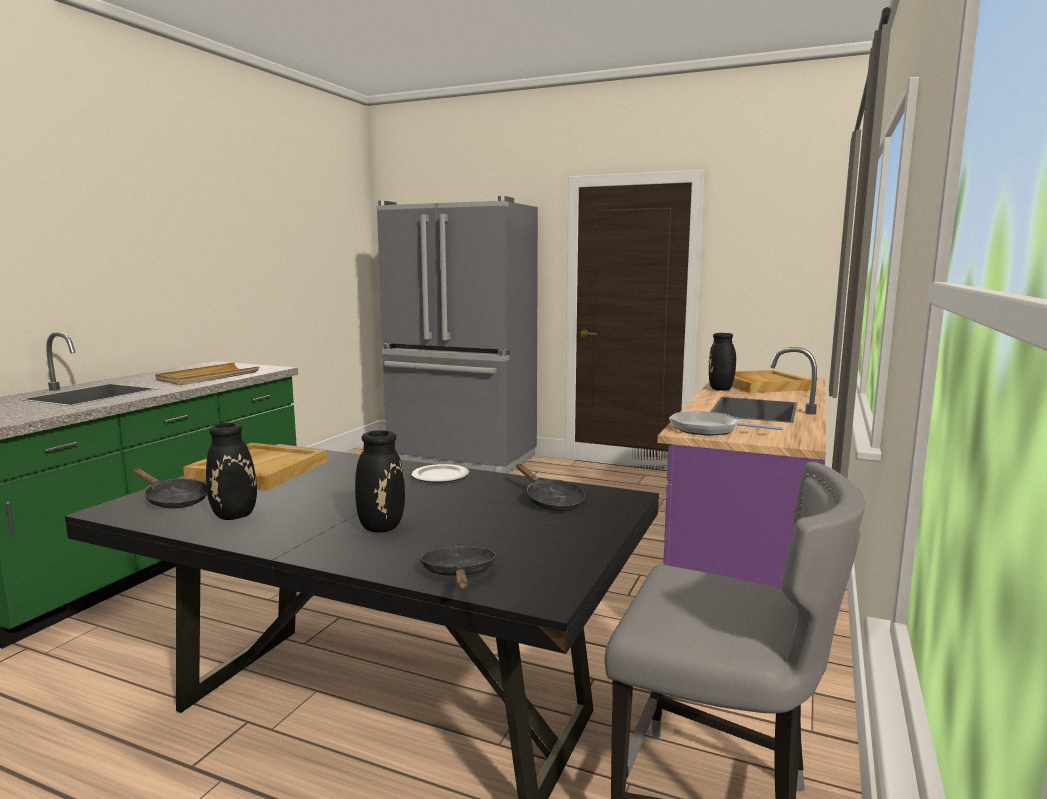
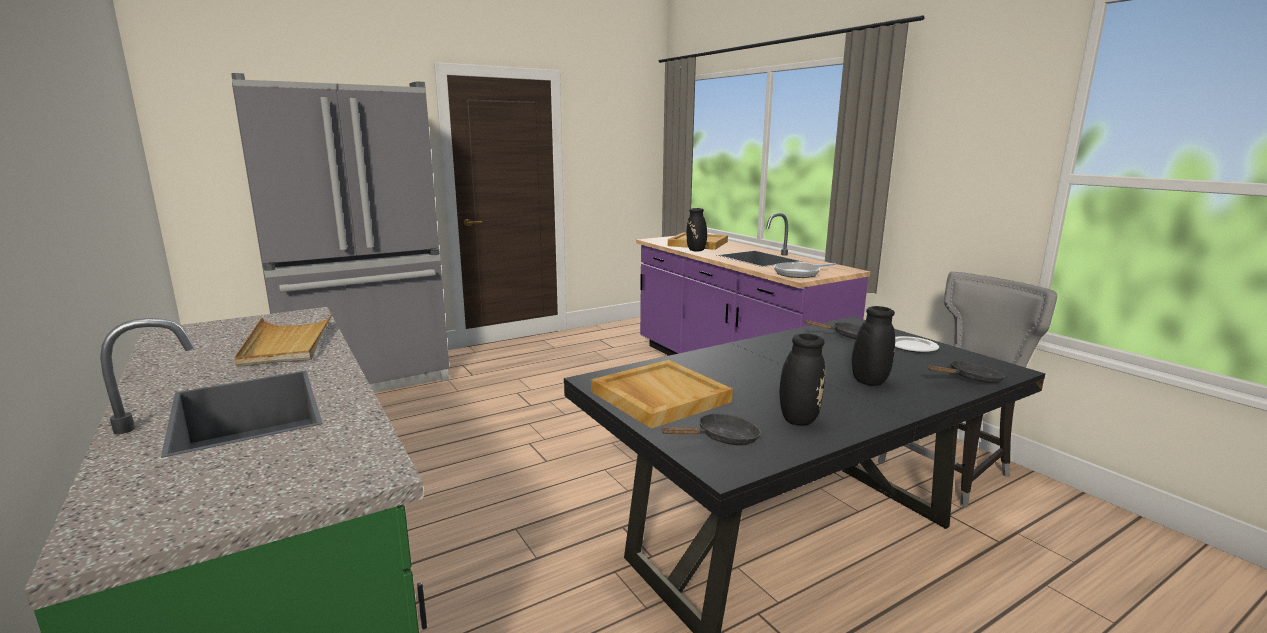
camera: 55 degrees left, 5 degrees up
plate [412,464,469,483] -> plate moved to [895,336,939,352]
black frying pan [419,546,497,589] -> black frying pan turned 135 degrees clockwise [928,361,1005,383]

